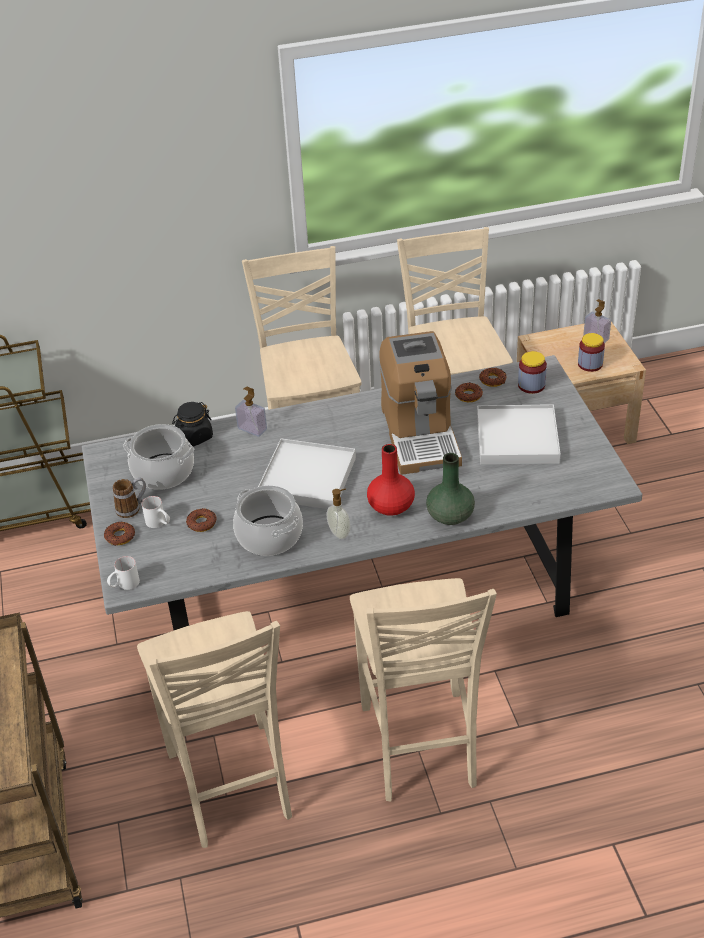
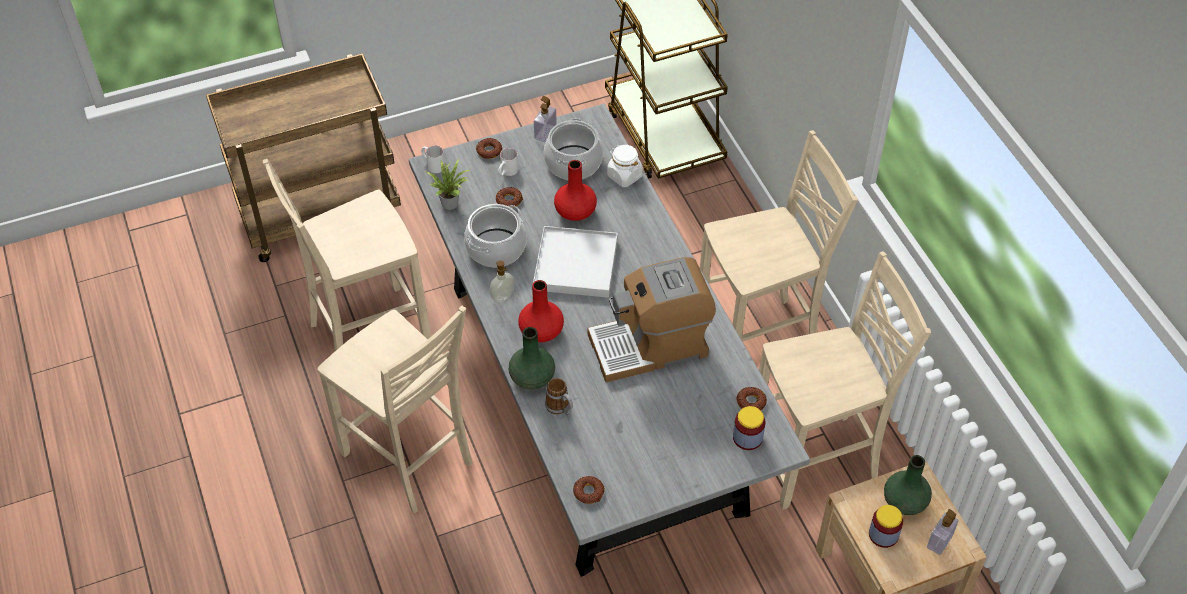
camera: 80 degrees right, 10 degrees up
mug [113,477,146,518] -> mug moved to [545,378,573,415]
black jar [172,402,213,447] -> white jar [607,145,643,187]
soap dispenser [235,387,267,437] -> soap dispenser moved to [534,96,557,142]
beige chair [350,578,497,801] -> beige chair turned 120 degrees counterclockwise [317,306,472,513]
donut [455,383,483,402] -> donut moved to [573,476,604,504]
white tray [477,404,561,465] -> none
none -> potted plant [426,159,470,210]
none -> red vase [554,160,597,221]
none -> green vase [884,455,932,515]

